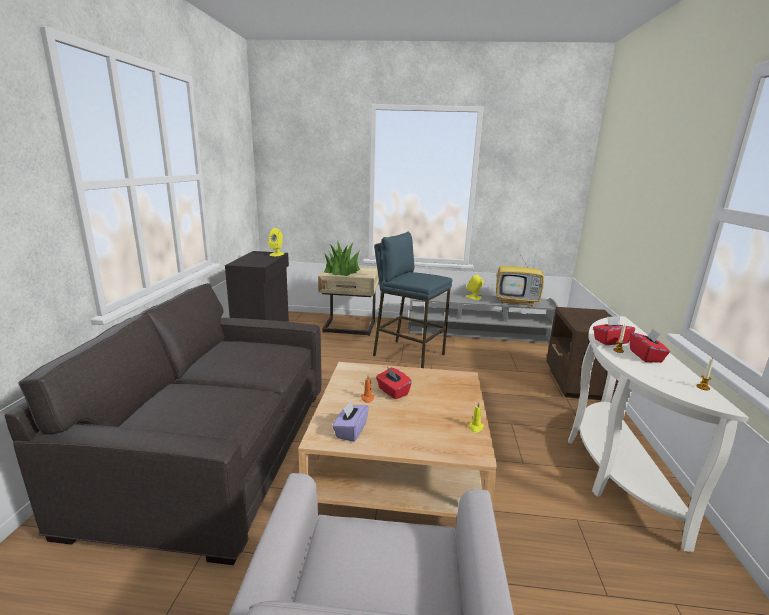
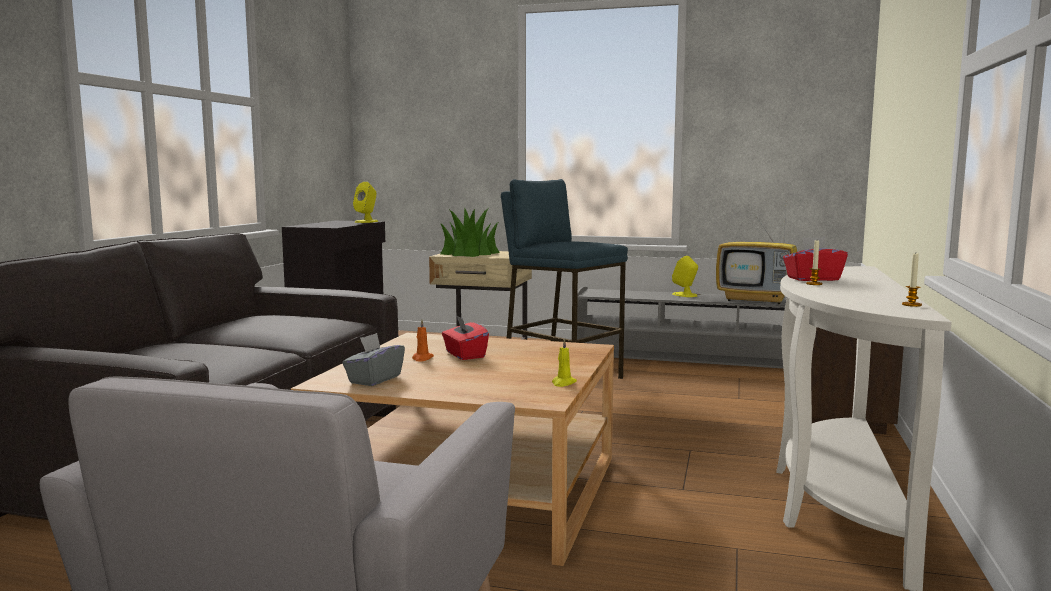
camera: 10 degrees right, 10 degrees down
purple tissue box [332,400,369,442] -> grey tissue box [342,333,405,386]
red tissue box [630,329,670,363] -> none

